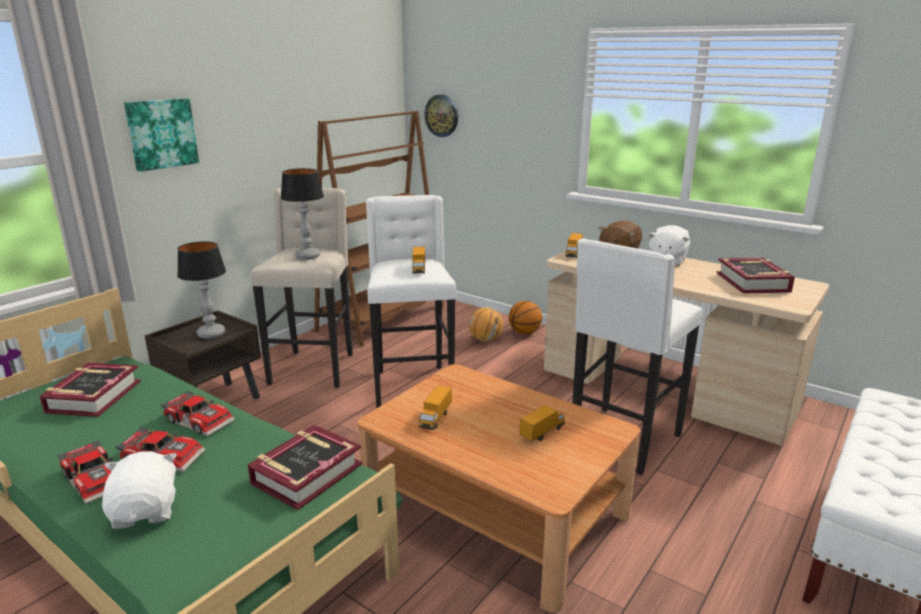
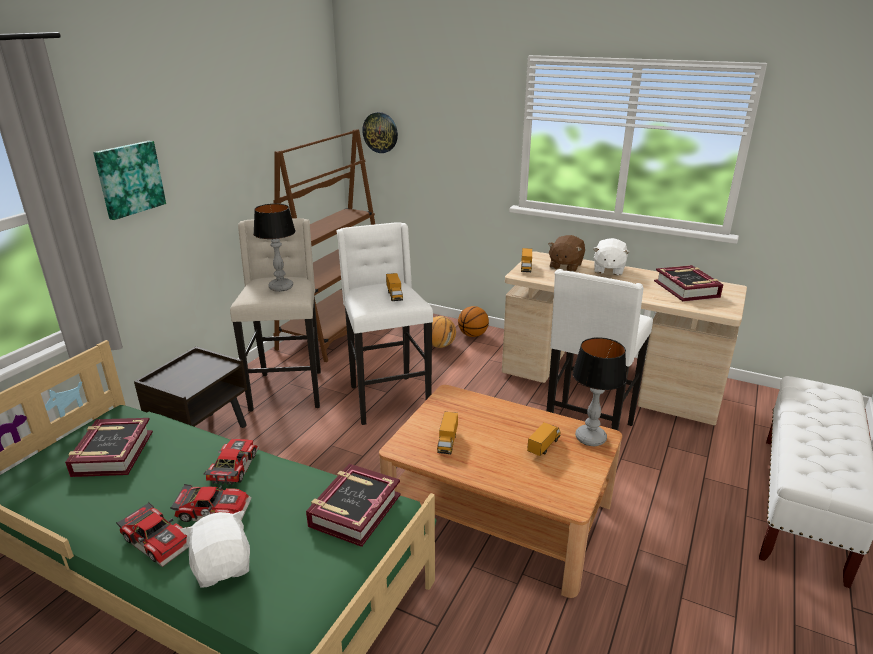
camera: 10 degrees left, 5 degrees up
toy car [161,390,235,436] -> toy car turned 105 degrees counterclockwise [204,439,259,485]
table lamp [177,241,226,339] -> table lamp moved to [572,337,627,446]

